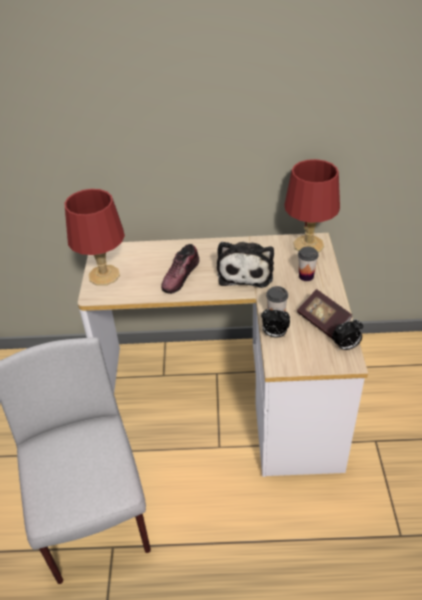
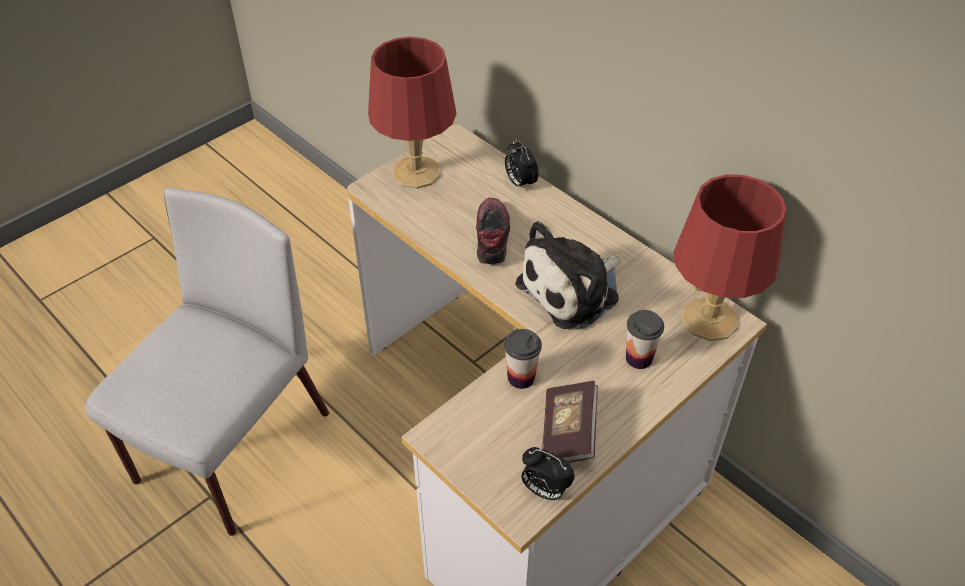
camera: 45 degrees right, 5 degrees up
shoe [161,244,199,294] -> shoe turned 105 degrees clockwise [476,198,510,265]
alarm clock [261,308,290,338] -> alarm clock moved to [505,139,539,191]

